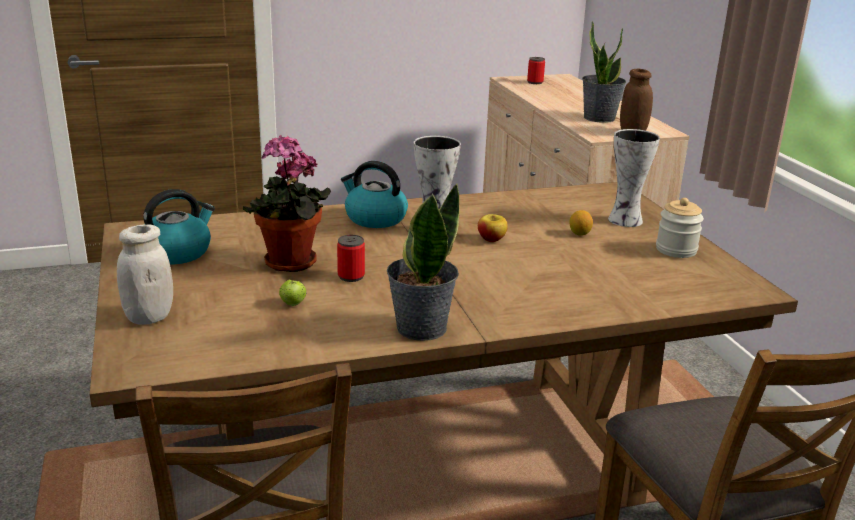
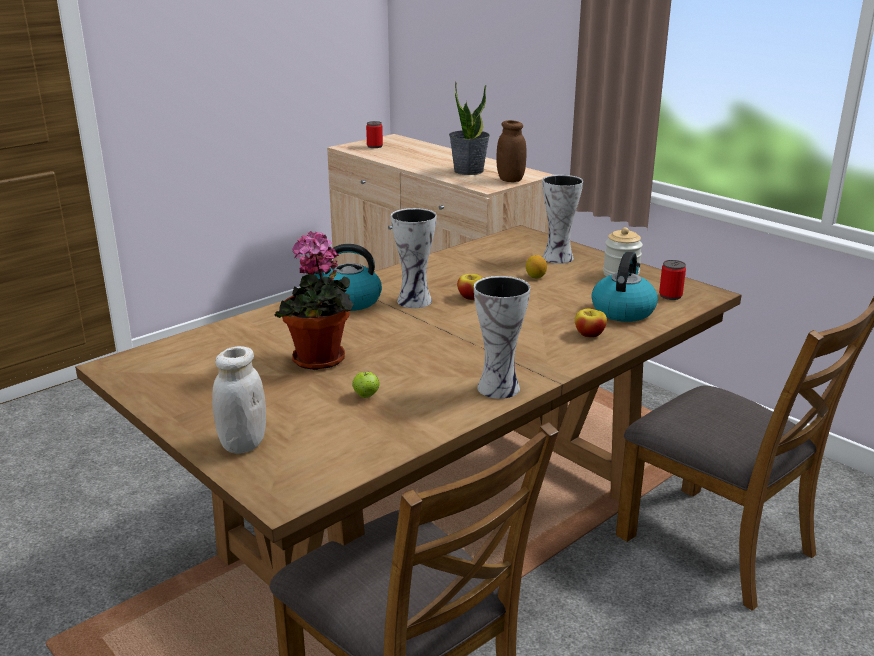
camera: 25 degrees left, 0 degrees up
kettle [143,189,215,264] -> kettle moved to [591,252,658,322]
can [337,235,365,282] -> can moved to [659,260,686,300]
potted plant [387,183,459,341] -> vase [474,276,530,399]
none -> apple [575,309,607,338]

